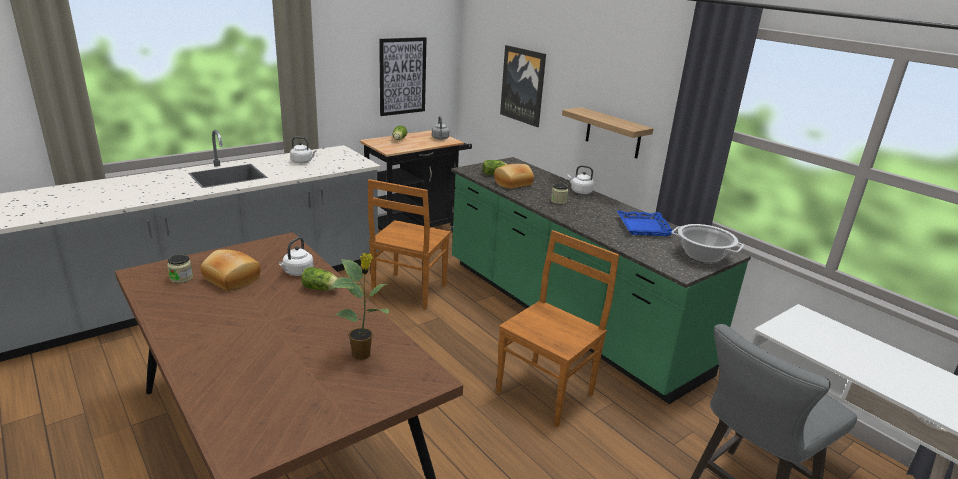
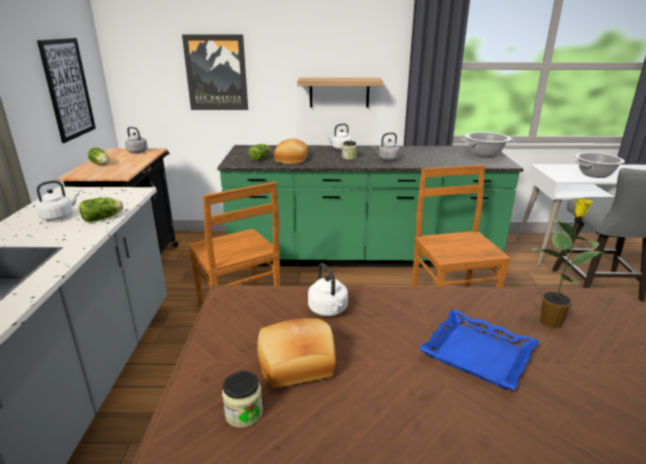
camera: 50 degrees left, 0 degrees up
lettuce [301,267,338,291] -> lettuce moved to [79,198,123,222]
blue tray [617,211,675,236] -> blue tray moved to [419,309,539,390]
none -> grey kettle [373,133,400,161]
none -> cooking pot [574,152,625,178]

